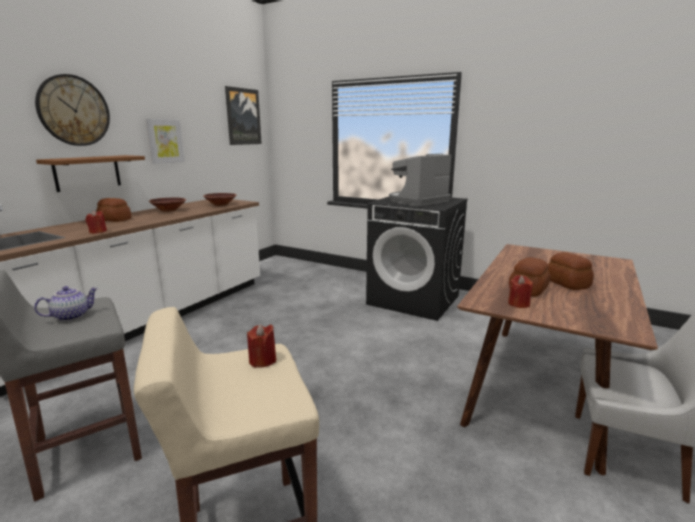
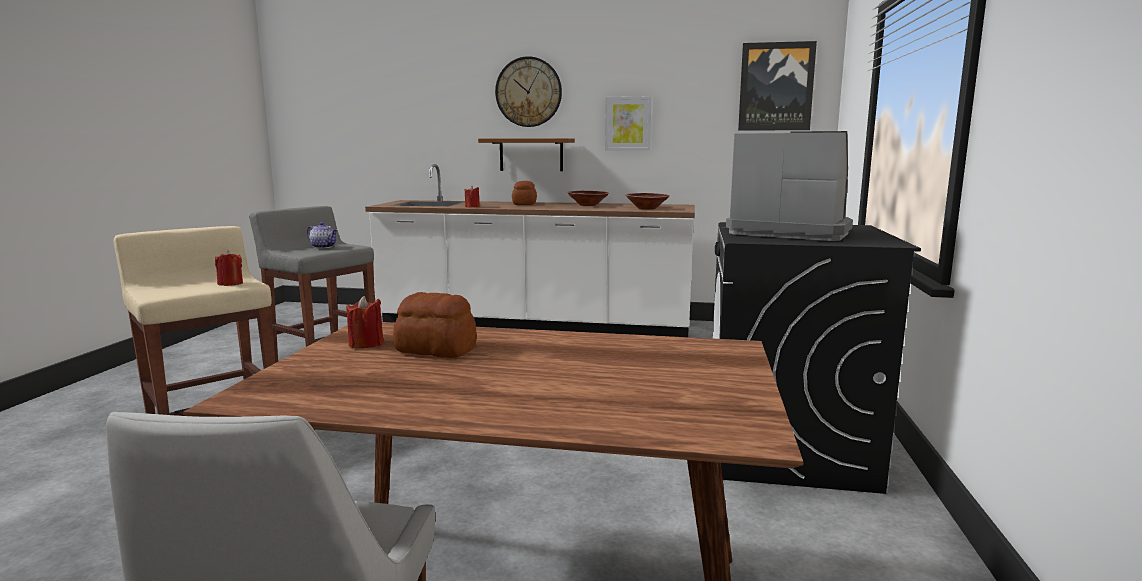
camera: 70 degrees right, 5 degrees down
bread [548,252,594,290] -> none

